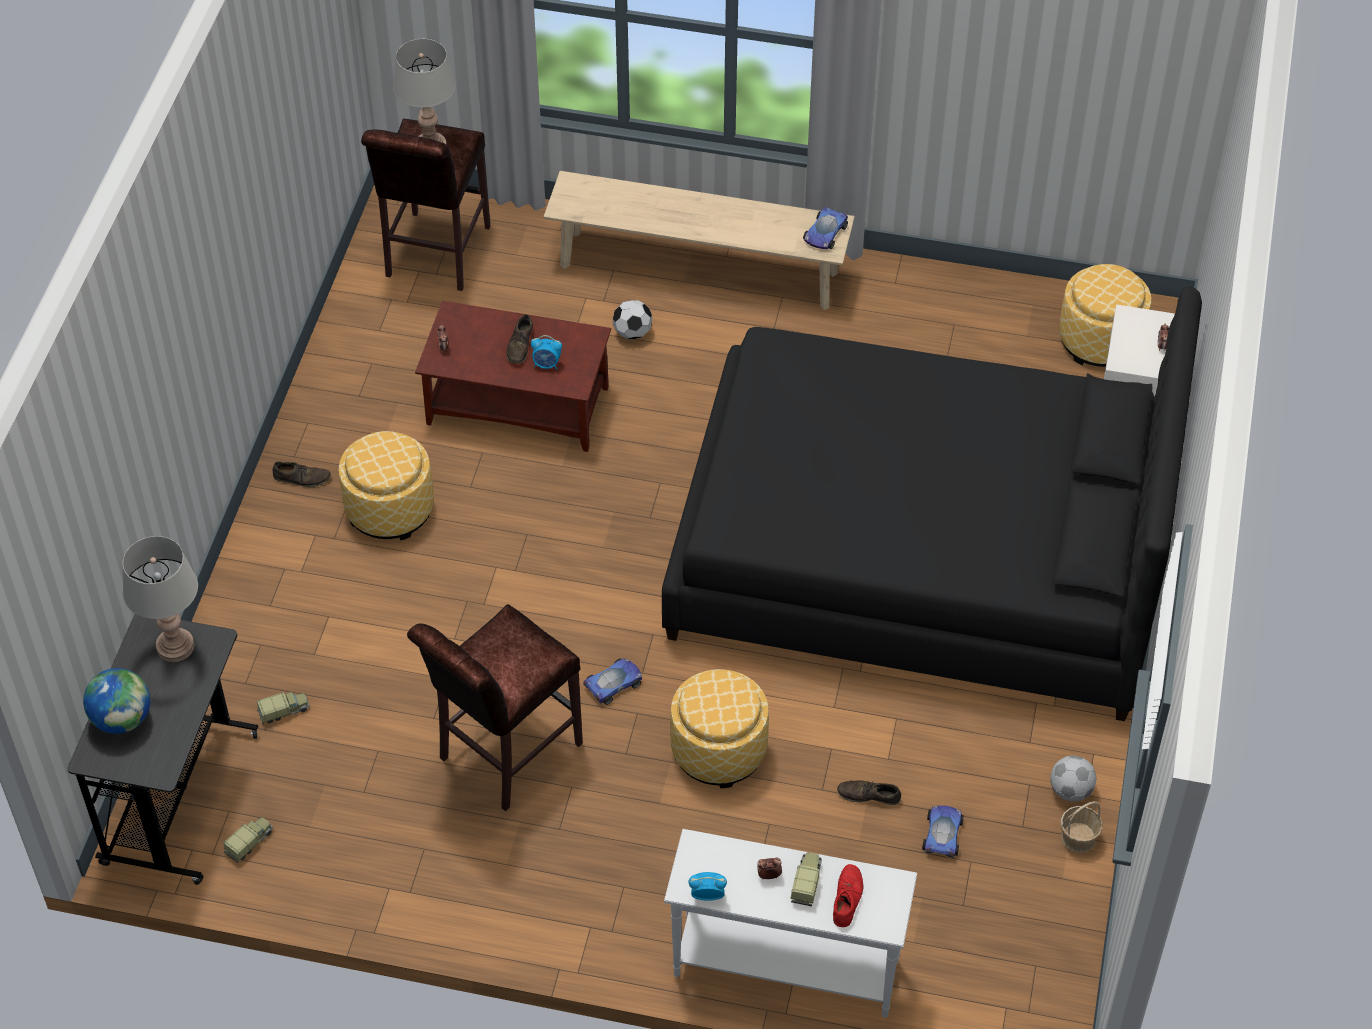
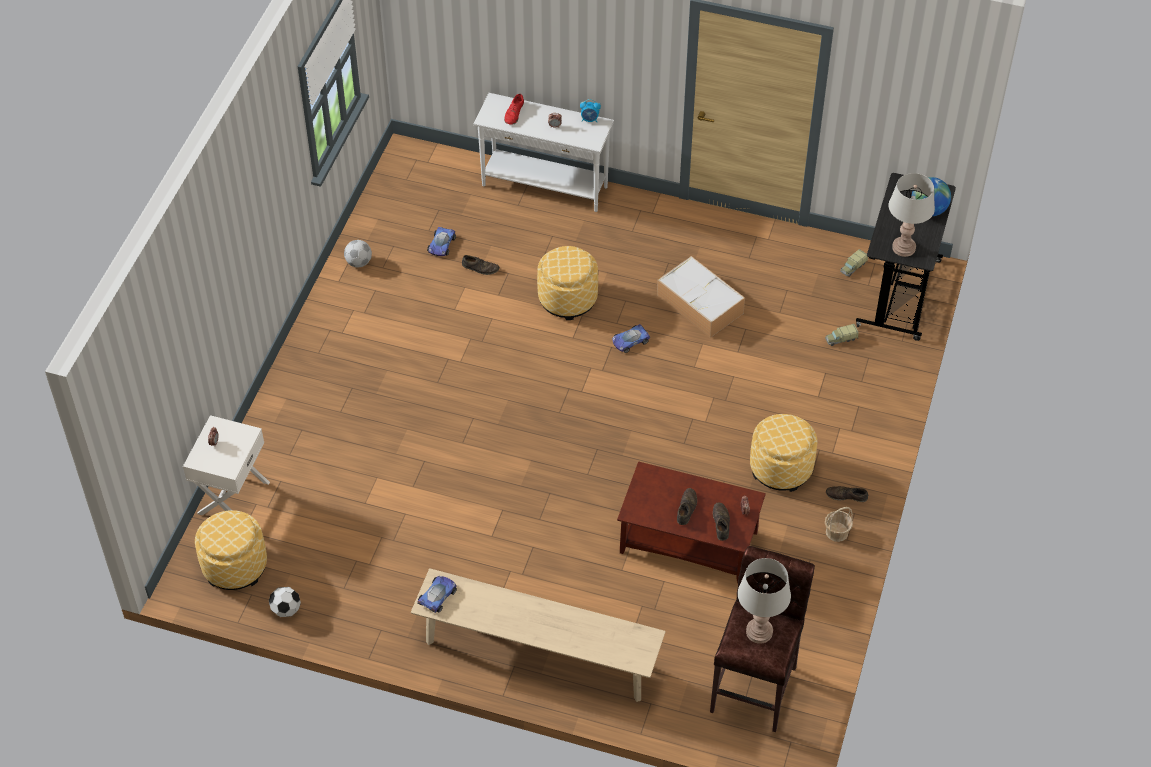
camera: 175 degrees left, 0 degrees up
brown stool [407,604,583,811] -> storage box [657,256,745,338]
alarm clock [531,335,562,369] -> none
football [613,300,652,339] -> football moved to [269,587,301,617]
black bed [662,286,1202,721] -> none
toy truck [791,852,822,907] -> none
basket [1060,801,1103,853] -> basket moved to [825,507,853,542]
none -> brown shoe [713,503,730,541]

